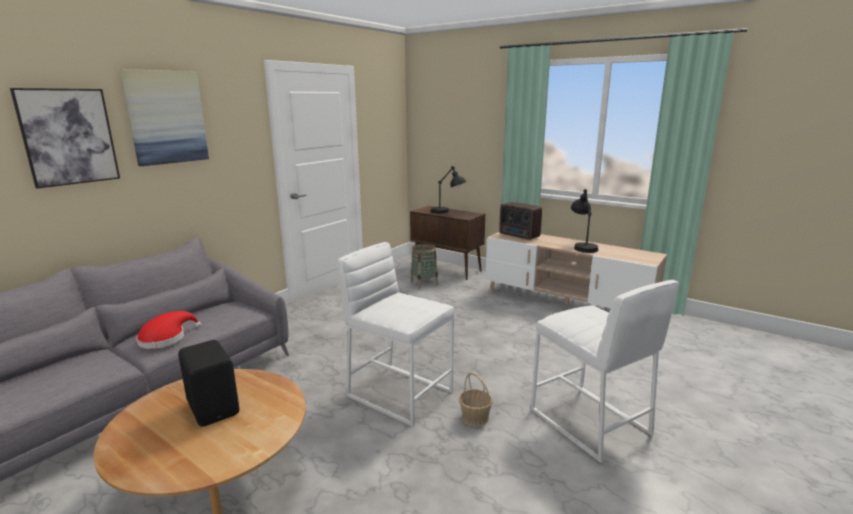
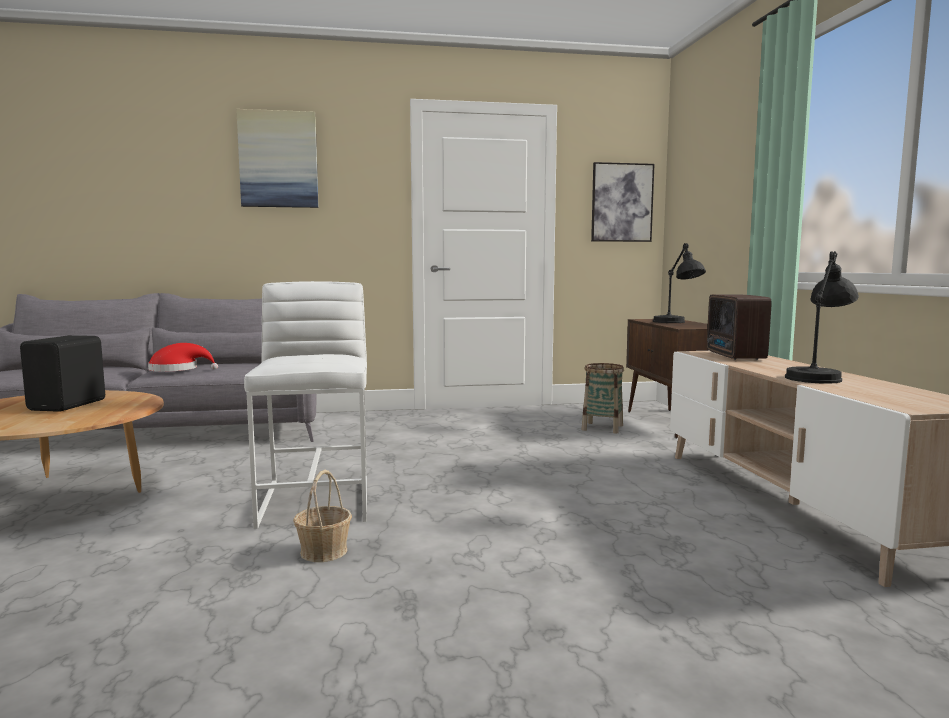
camera: 45 degrees right, 10 degrees down
picture [10,88,120,189] -> picture moved to [591,162,654,242]
white stool [531,280,679,463] -> none

